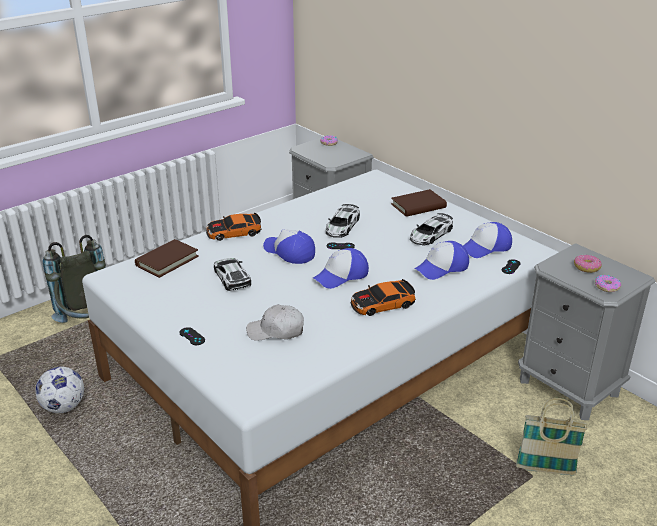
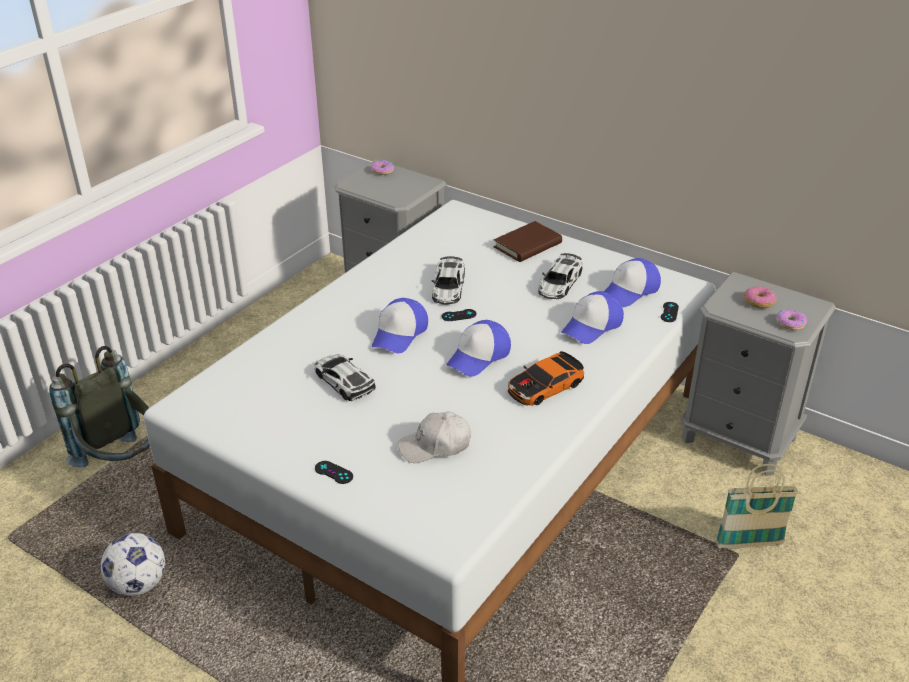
camera: 15 degrees left, 5 degrees up
brown book [135,239,199,278] -> none
toy car [206,212,262,241] -> none
cap [263,229,315,264] -> cap turned 90 degrees counterclockwise [372,298,428,353]

